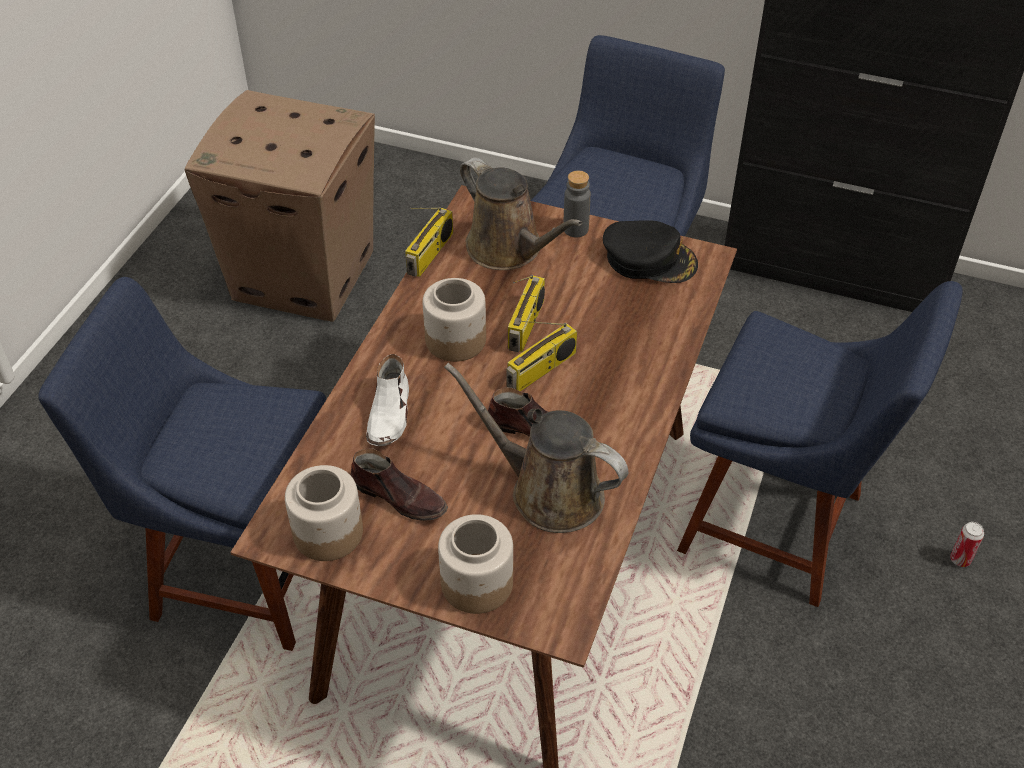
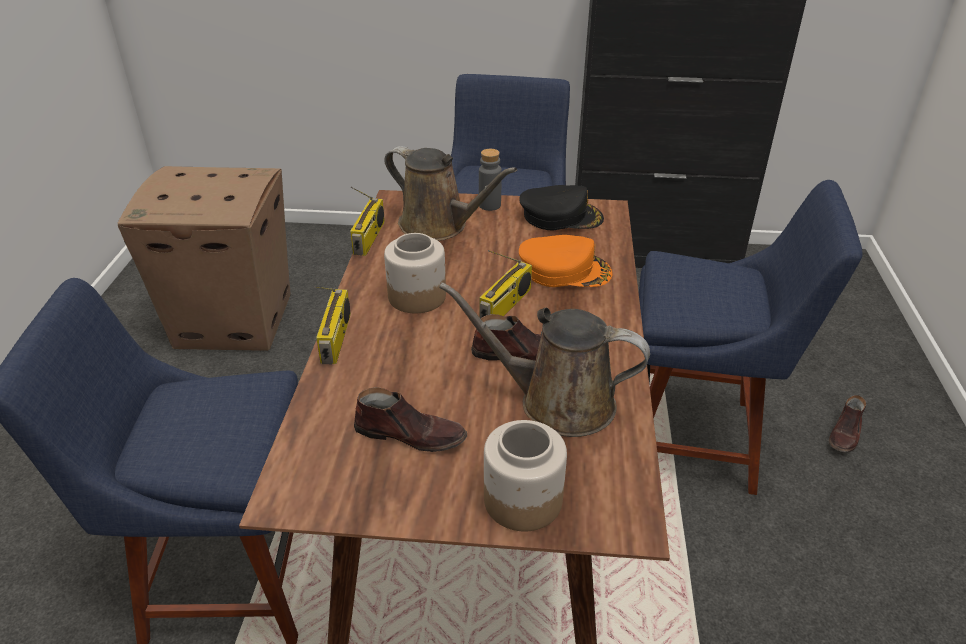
camera: 15 degrees left, 10 degrees down
jar [285,465,363,561] -> none
white shoe [366,354,409,446] -> none
radio [508,275,545,352] -> radio moved to [314,286,351,364]
can [950,522,984,567] -> brown shoe [829,395,867,452]
none -> orange cap [519,235,613,287]

